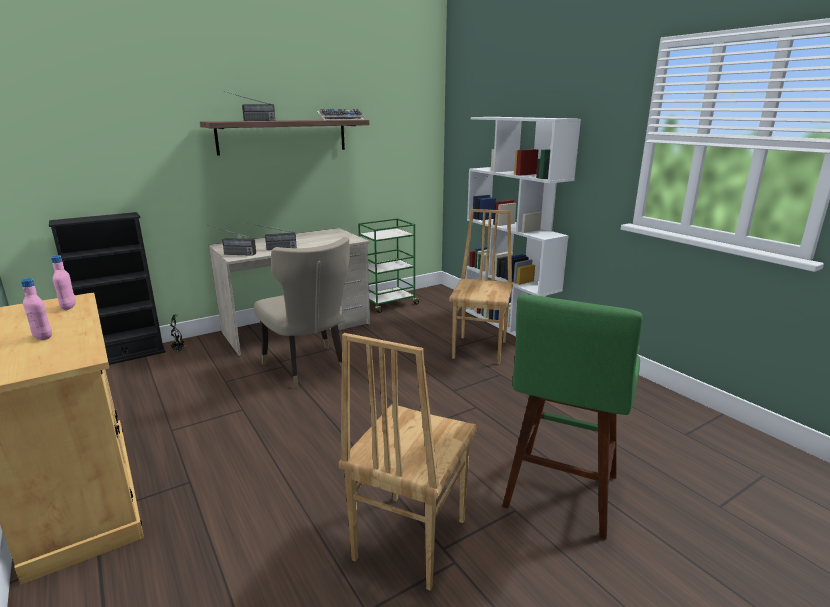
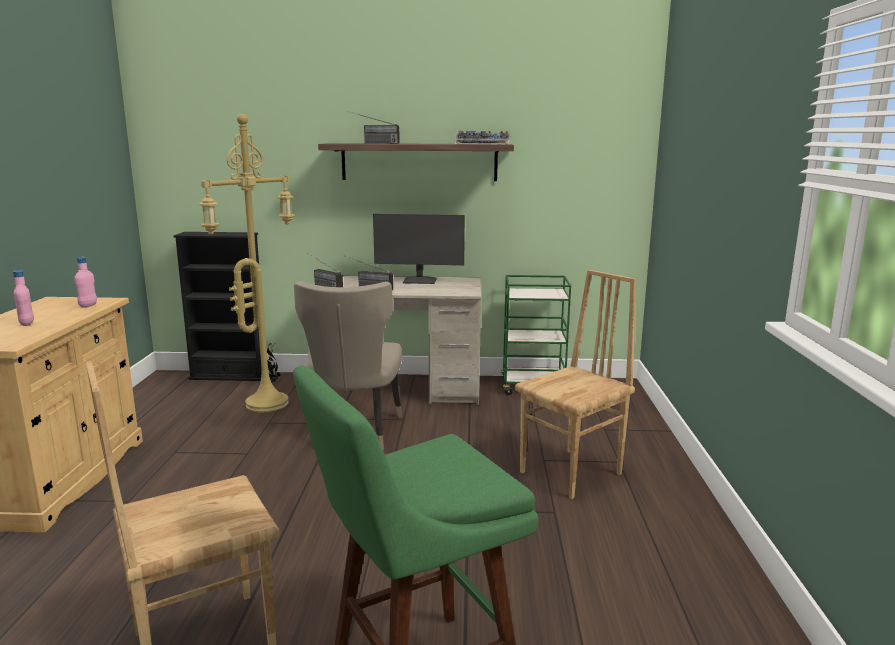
camera: 35 degrees right, 5 degrees down
white bookcase [465,117,581,337] -> none
none -> yellow floor lamp [199,114,295,413]
none -> monitor [373,214,465,284]

